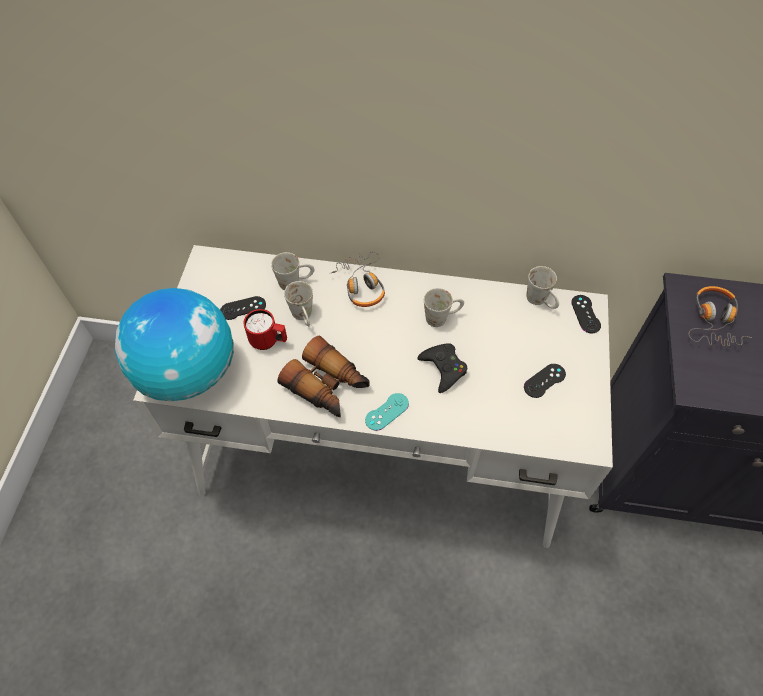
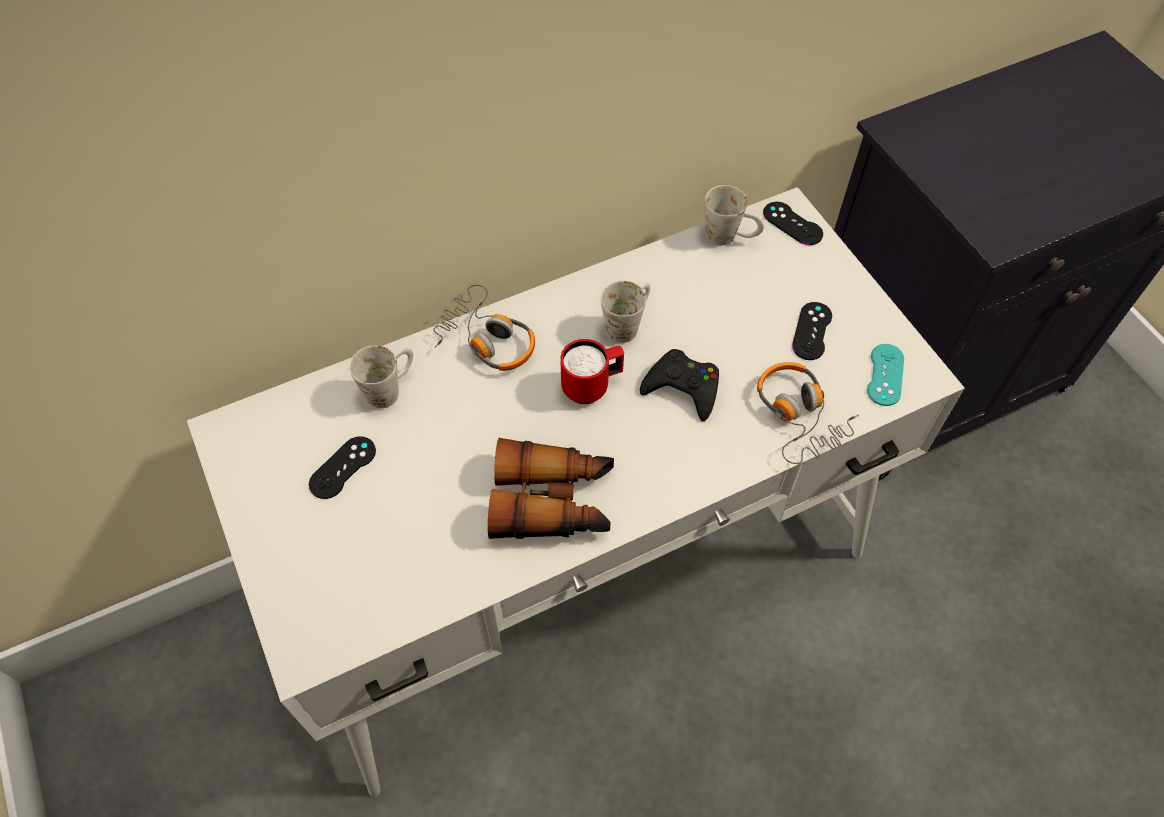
camera: 35 degrees left, 0 degrees up
globe [115,288,234,401] -> none
red mug [243,309,287,350] -> red mug moved to [560,339,624,404]
white mug [284,281,313,326] -> none
turquoise game controller [365,393,409,431] -> turquoise game controller moved to [867,344,904,406]
headphones [688,286,752,346] -> headphones moved to [757,362,859,464]

